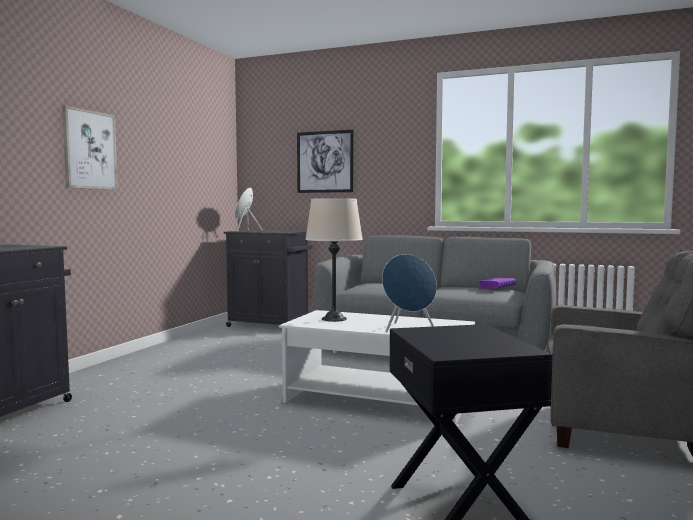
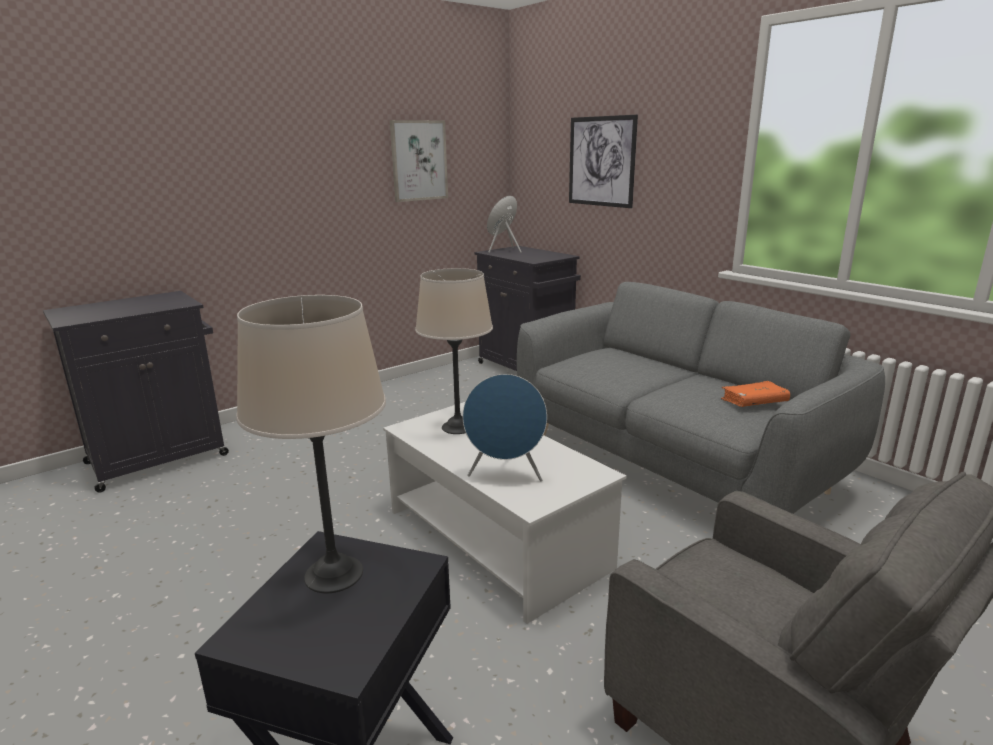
camera: 30 degrees right, 15 degrees up
picture [62,105,118,190] -> picture moved to [390,120,448,202]
purple book [478,277,516,289] -> orange book [721,381,790,407]
none -> beige table lamp [236,295,386,593]

